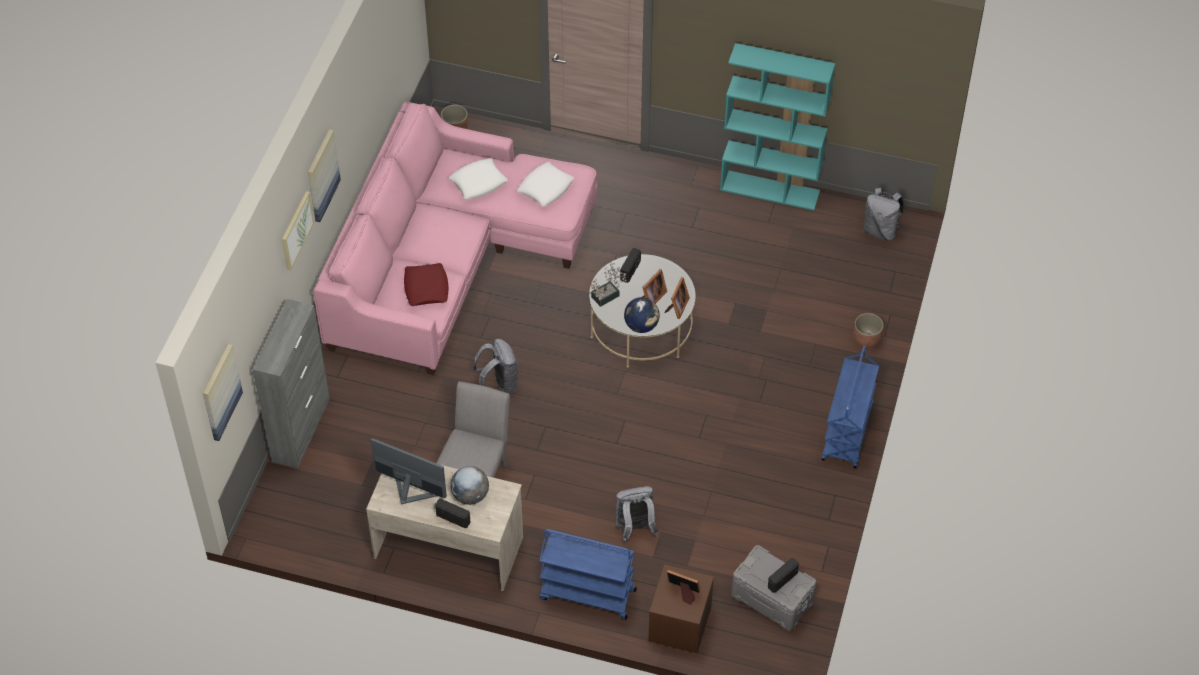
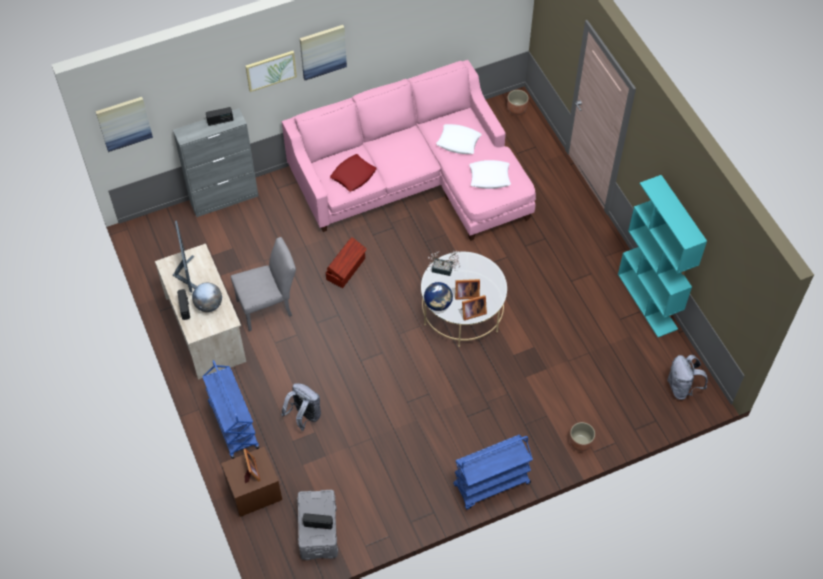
camera: 50 degrees right, 5 degrees up
grey backpack [473,339,519,394] -> brown storage box [326,237,367,288]
radio [620,248,641,283] -> radio moved to [206,107,233,126]

